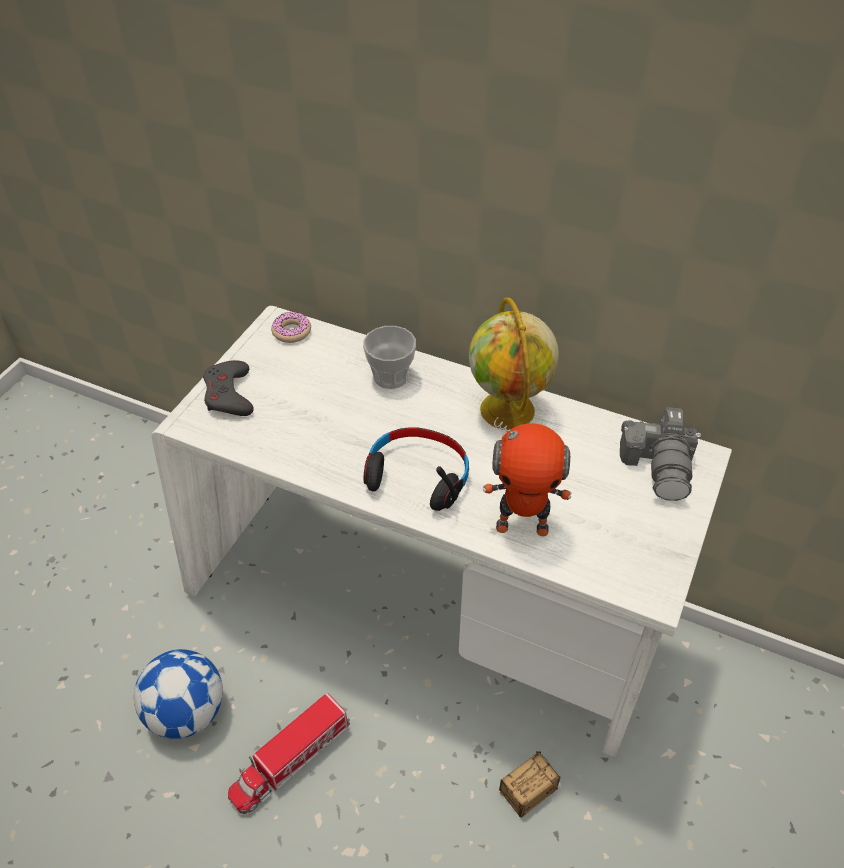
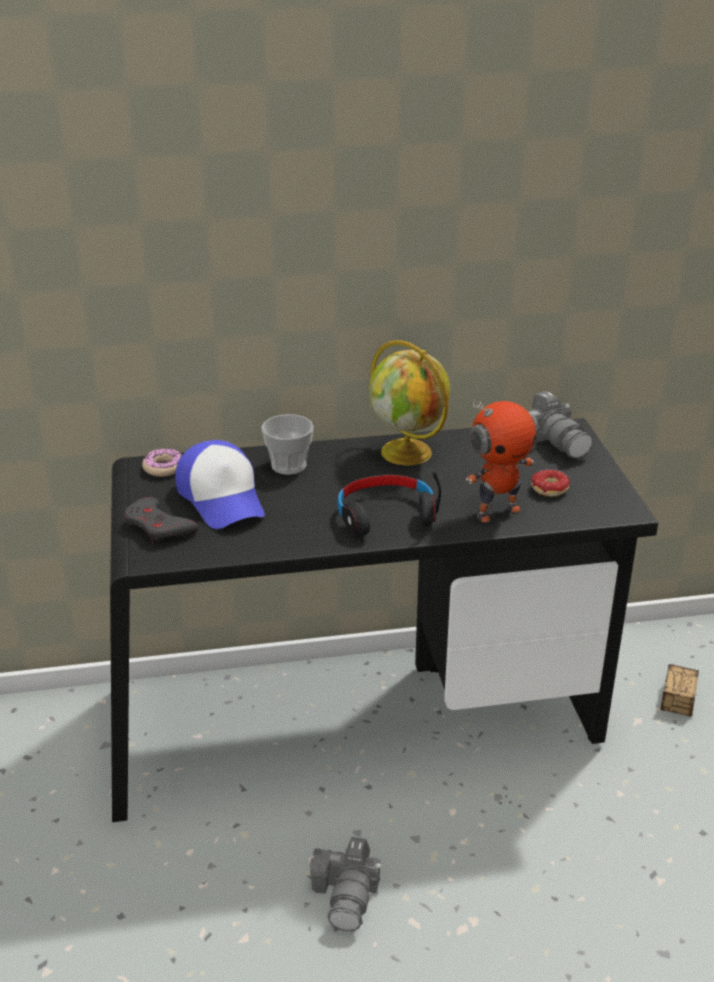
camera: 35 degrees left, 15 degrees down
football [134,649,223,739] -> none
white desk [151,306,732,757] -> black desk [110,418,658,822]
toy truck [228,693,350,814] -> camera [310,837,381,931]
storage box [469,752,560,825] -> storage box moved to [660,664,699,717]
none -> cap [175,440,265,529]
none -> donut [531,470,570,497]

